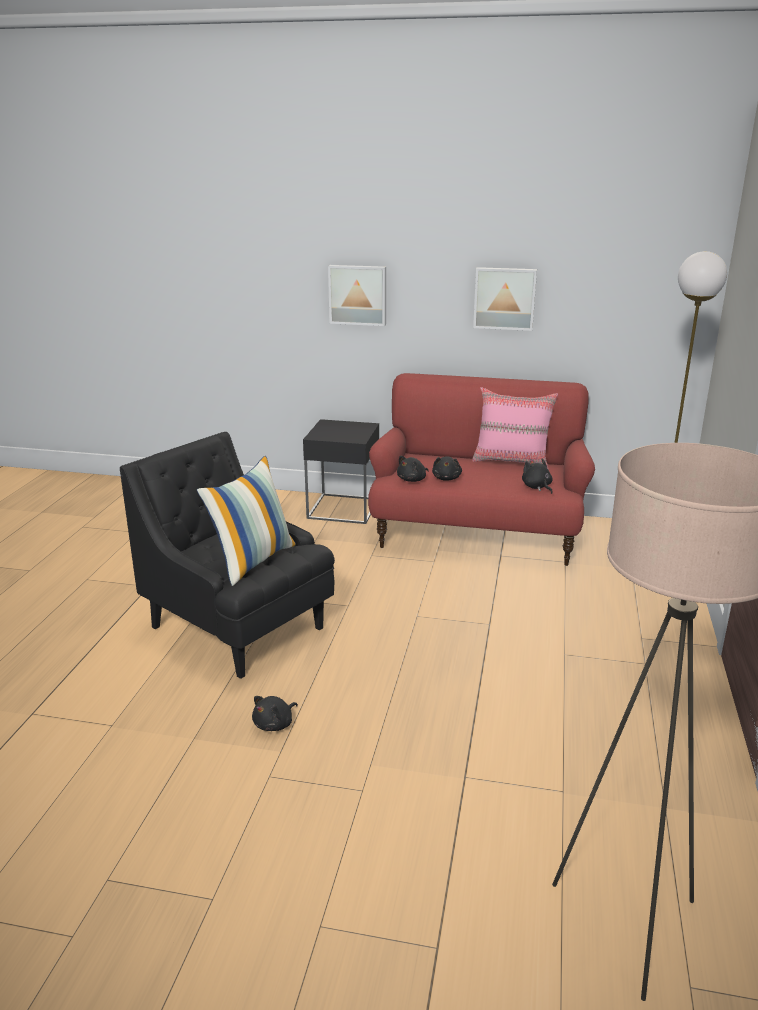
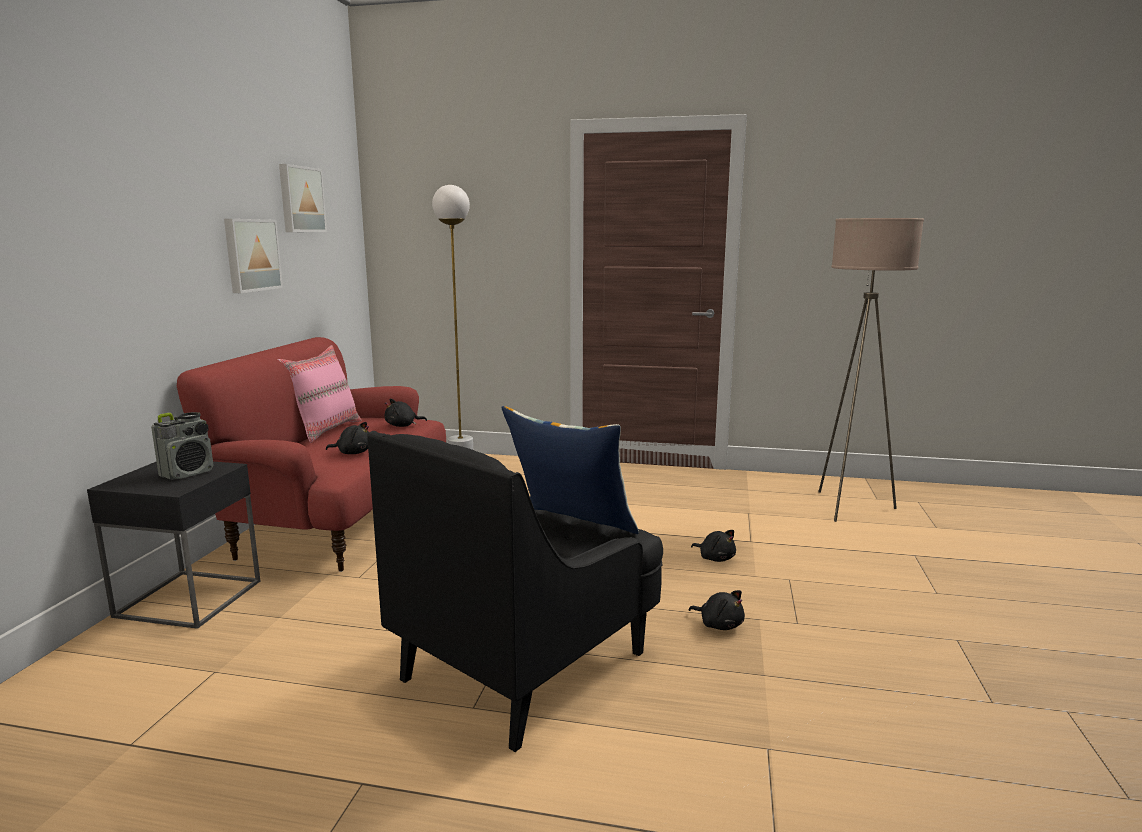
camera: 90 degrees left, 10 degrees down
picture [328,265,386,326] -> picture moved to [279,164,327,232]
black plush toy [397,456,429,482] -> black plush toy moved to [691,530,736,562]
none -> radio [151,412,214,480]

